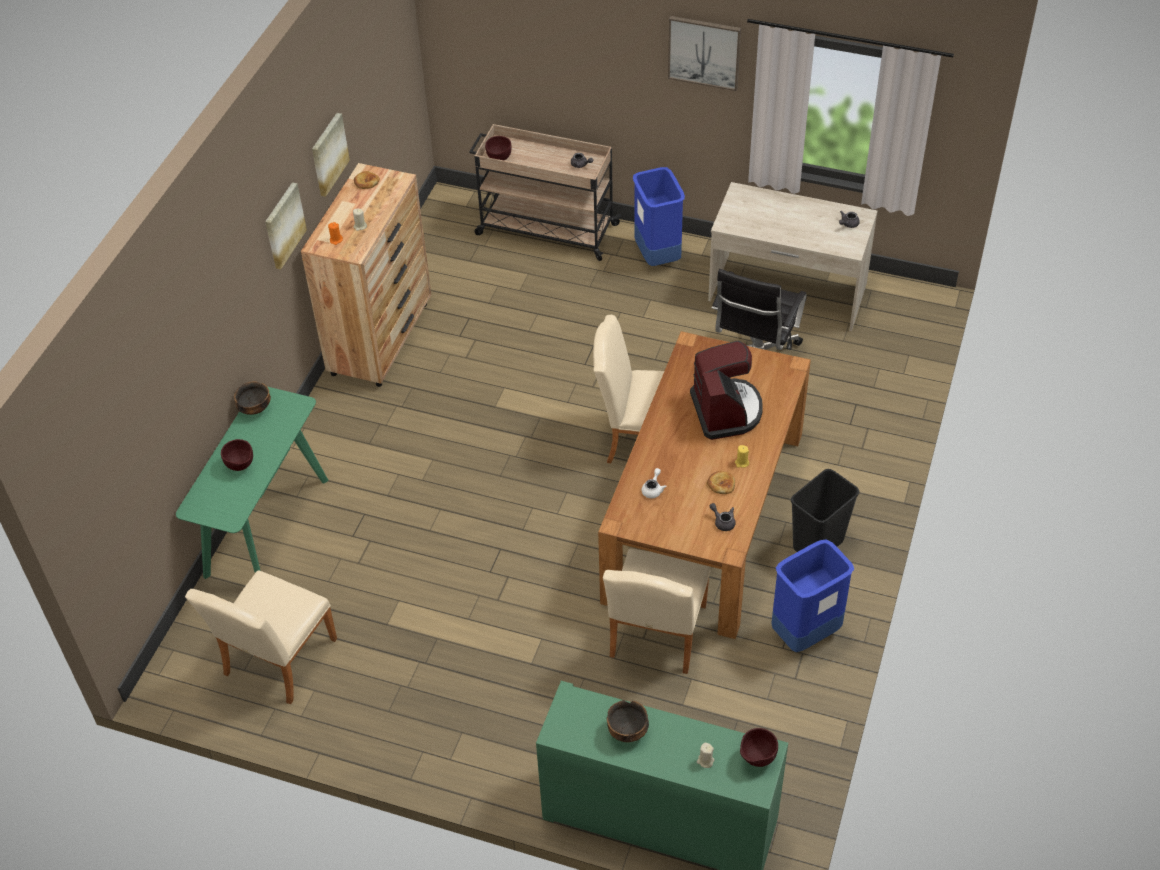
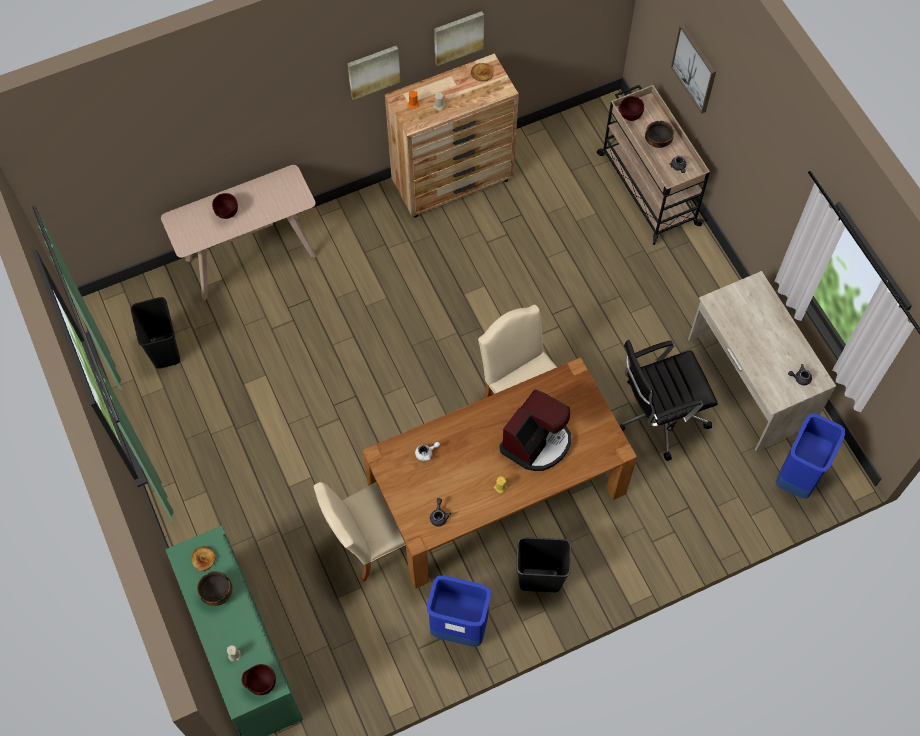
camera: 45 degrees right, 15 degrees up
green console table [176,387,328,579] -> beige console table [161,165,316,301]
beige chair [185,570,337,705] -> black trash can [131,297,180,369]
bowl [234,381,271,415] -> bowl moved to [645,121,674,148]
blue trash can [633,167,685,266] -> blue trash can moved to [776,413,845,499]
picture [668,16,741,91] -> picture moved to [671,24,716,114]
bread [707,471,735,494] -> bread moved to [191,546,216,572]

